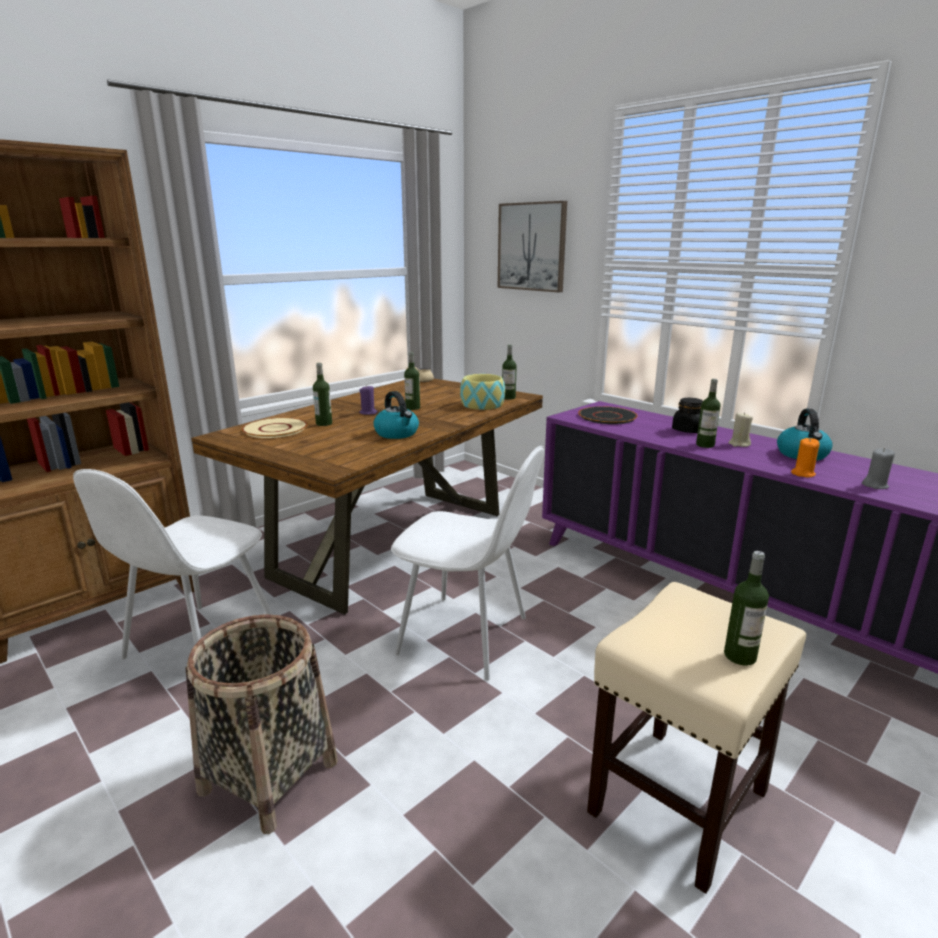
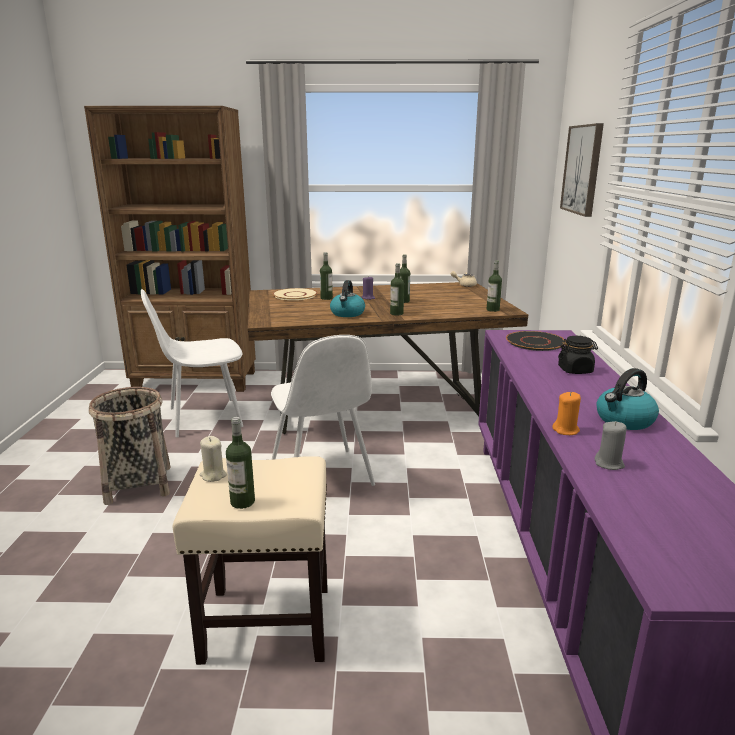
camera: 45 degrees right, 0 degrees up
bowl [460,374,505,410] -> none
bottle [696,379,721,448] -> bottle moved to [390,263,404,316]
beige candle [729,412,753,447] -> beige candle moved to [200,436,227,482]

